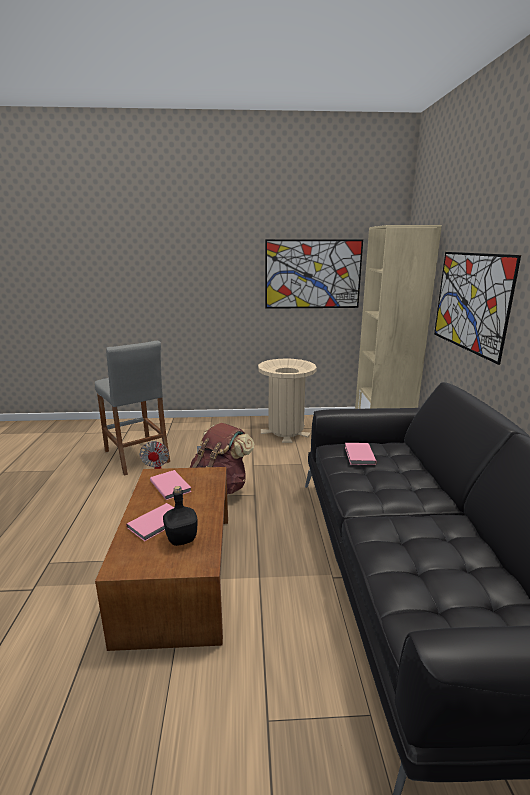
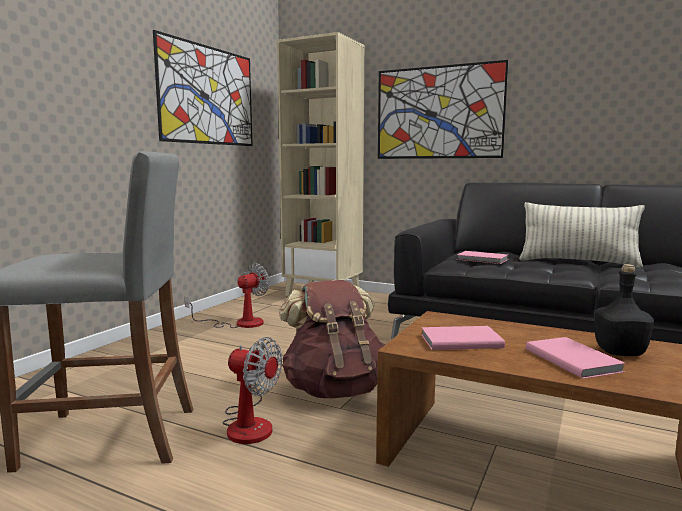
camera: 60 degrees left, 10 degrees down
beige trash can [258,359,317,443] -> fan [185,263,270,328]
none -> pillow [519,202,645,268]

